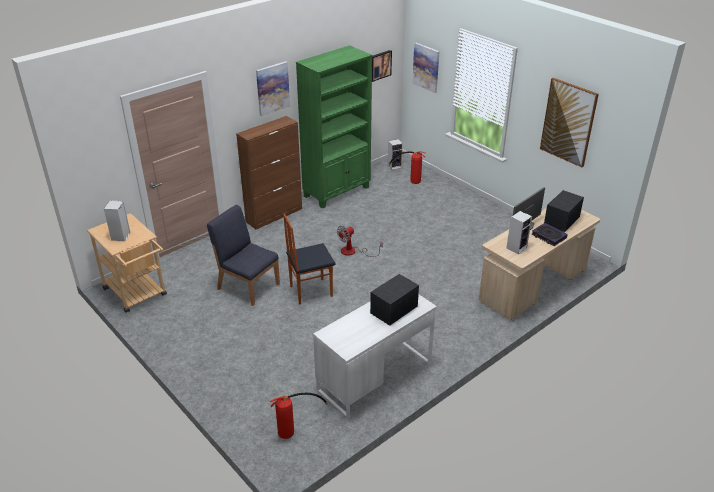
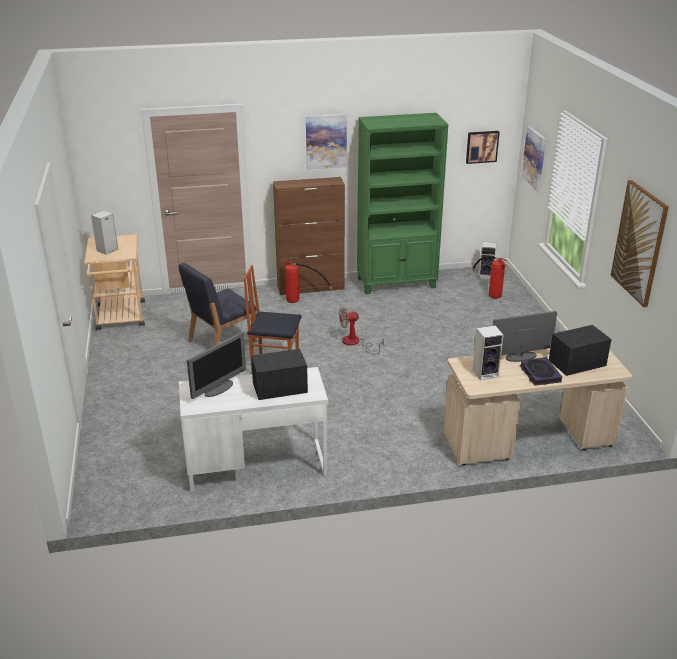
camera: 30 degrees right, 5 degrees down
blue chair [207,205,280,306] -> blue chair turned 105 degrees counterclockwise [178,263,257,346]
fire extinguisher [270,393,328,439] -> fire extinguisher moved to [281,260,332,303]
none -> monitor [187,332,246,399]

